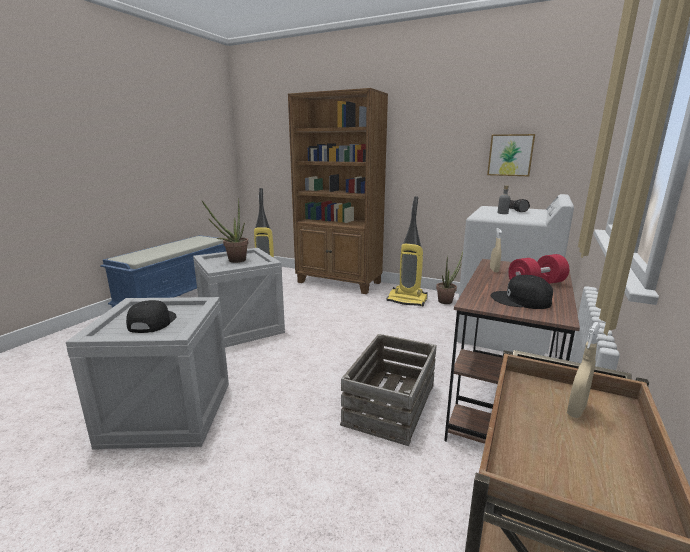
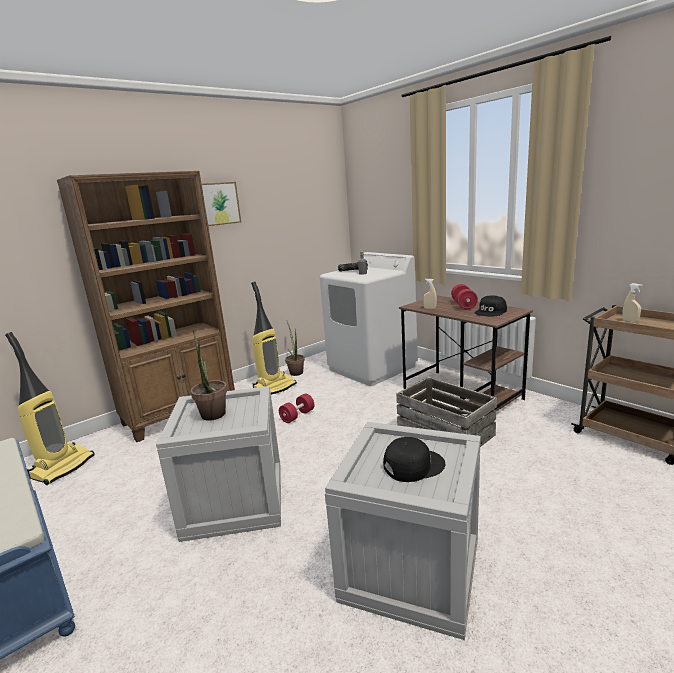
camera: 65 degrees left, 0 degrees up
black cap [126,300,177,333] -> black cap turned 135 degrees clockwise [383,437,446,482]
picture [487,134,535,176] -> picture moved to [202,182,241,226]
none -> red dumbbell [279,393,315,423]

